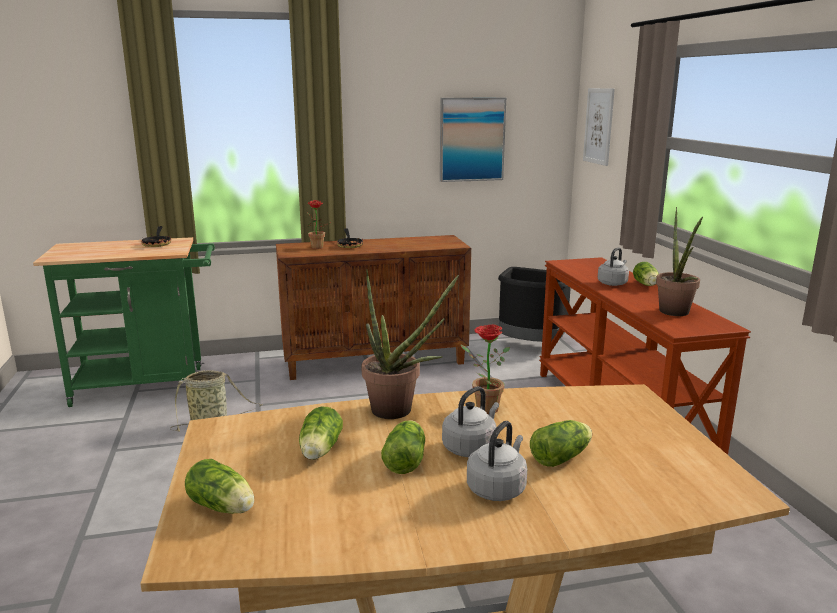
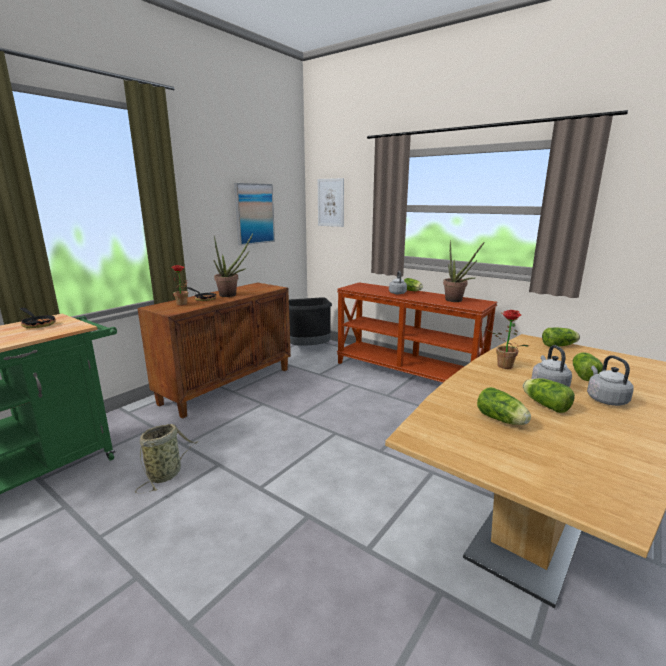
camera: 40 degrees left, 0 degrees up
lettuce [185,459,254,514] -> lettuce moved to [542,328,580,347]
potted plant [361,269,459,419] -> potted plant moved to [214,234,253,297]

